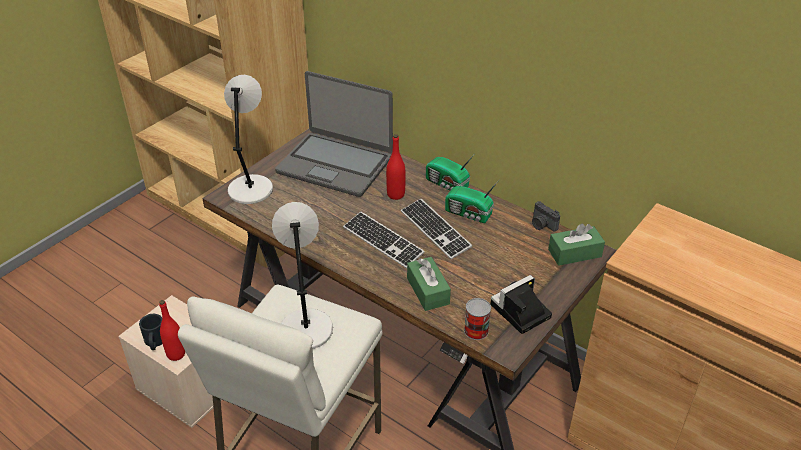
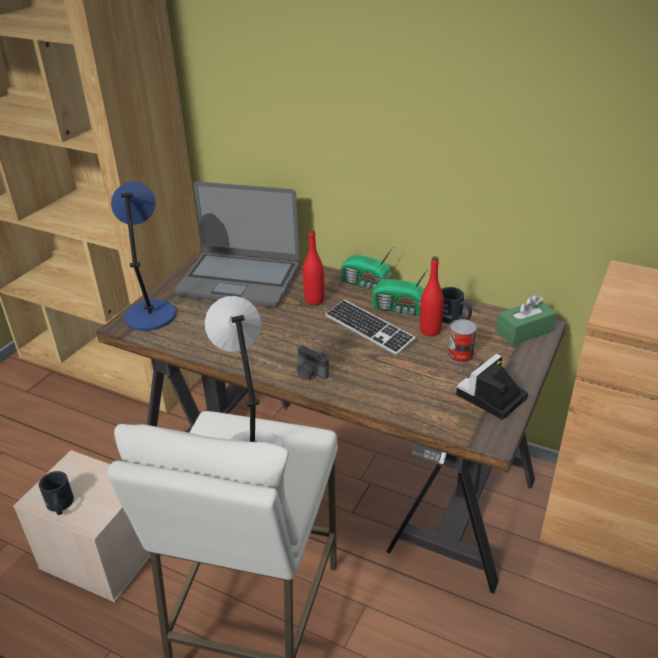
camera: 10 degrees left, 5 degrees down
red bottle [159,300,185,361] -> red bottle moved to [420,256,444,336]
grey table lamp [224,75,273,204] -> blue table lamp [111,182,176,331]
keyboard [343,211,425,269] -> none
green tissue box [407,257,451,311] -> none
can [464,298,491,340] -> can moved to [448,319,477,363]
camera [532,201,560,232] -> camera moved to [296,345,329,380]
none -> black mug [441,287,472,324]

